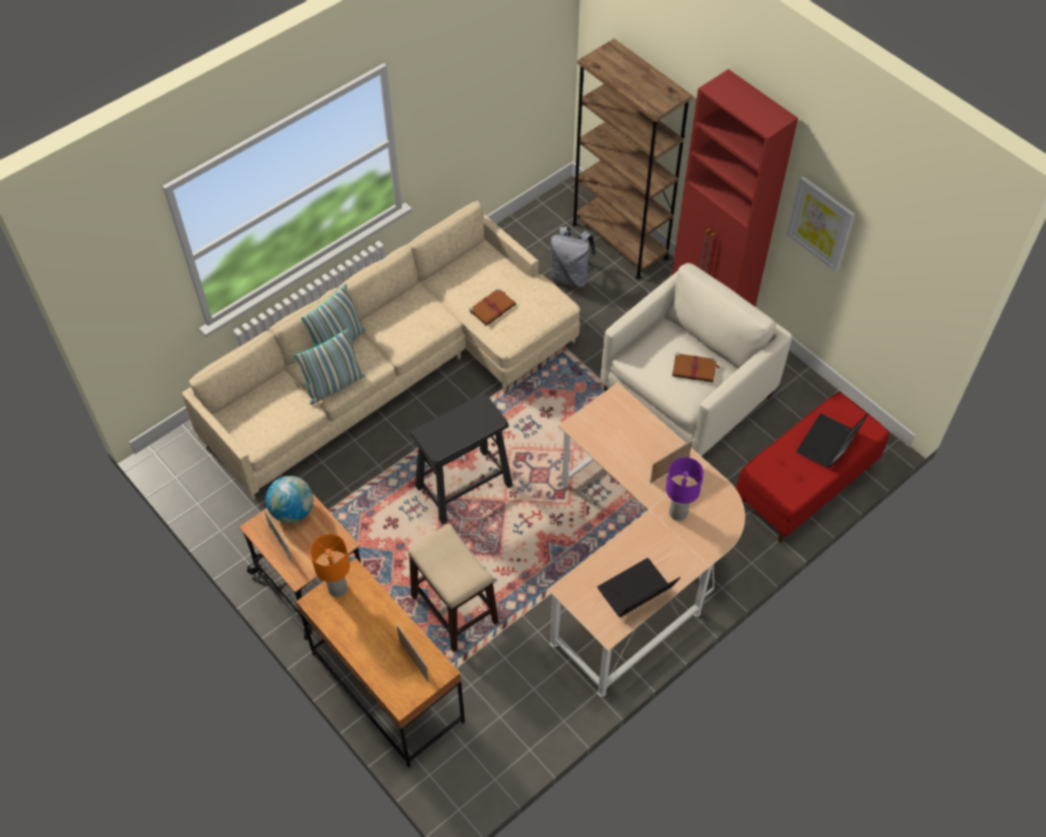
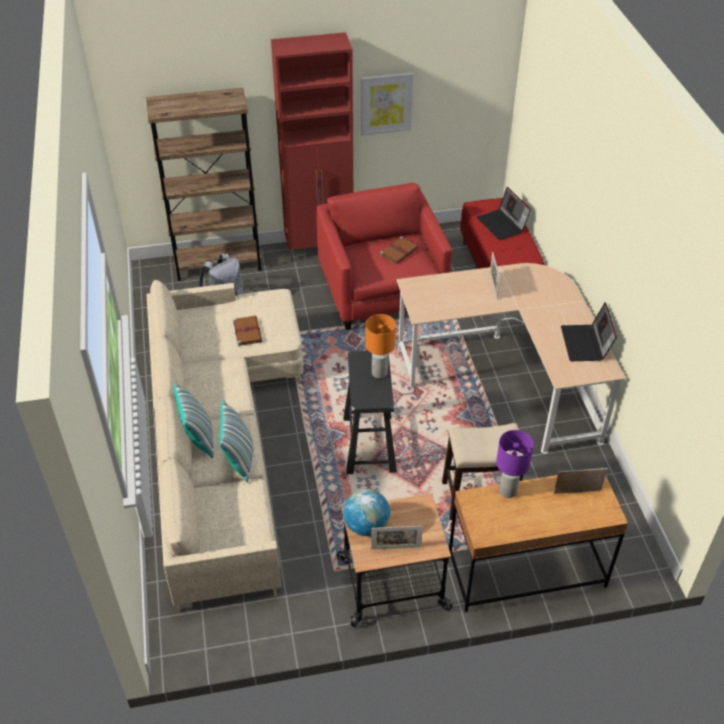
camera: 60 degrees left, 10 degrees down
orange table lamp [310,534,350,597] -> orange table lamp moved to [365,314,396,378]
beige armchair [601,263,792,457] -> red armchair [317,183,452,330]
purple table lamp [666,457,704,521] -> purple table lamp moved to [496,430,534,498]

